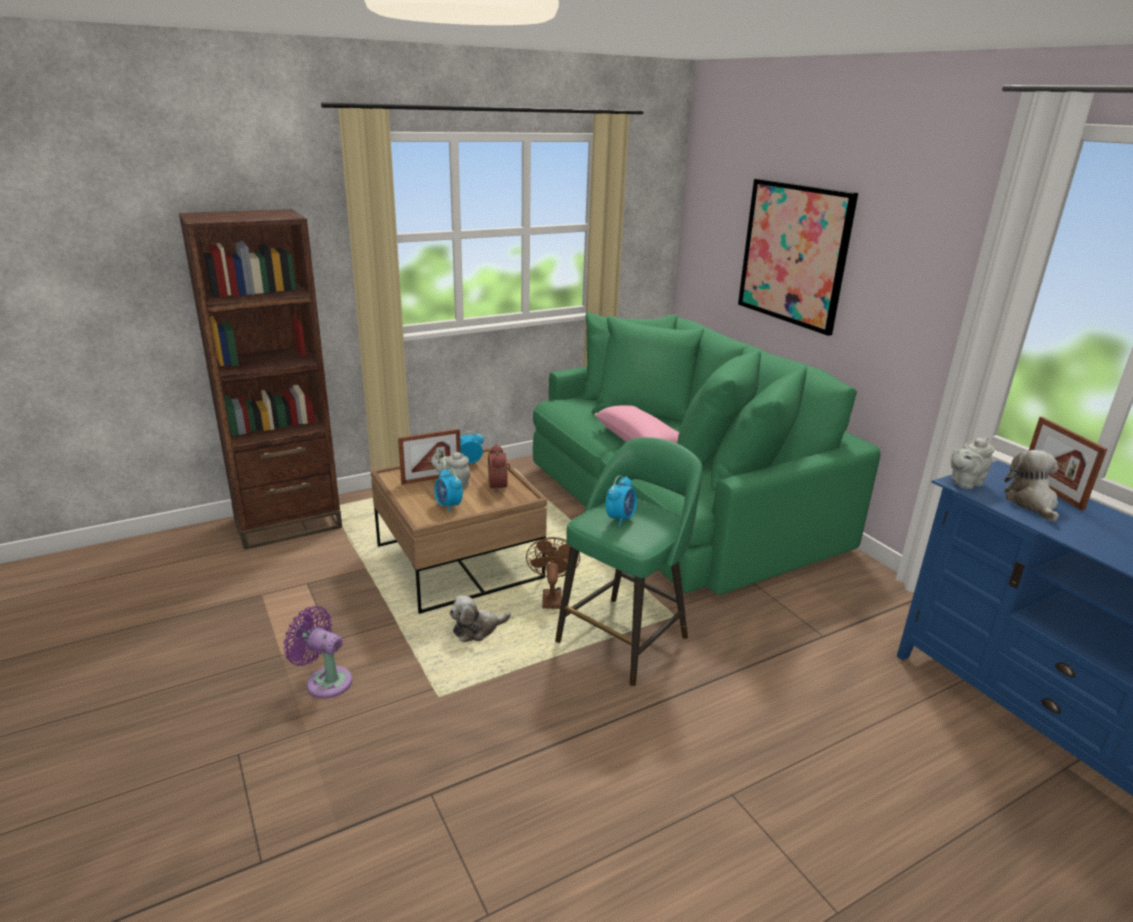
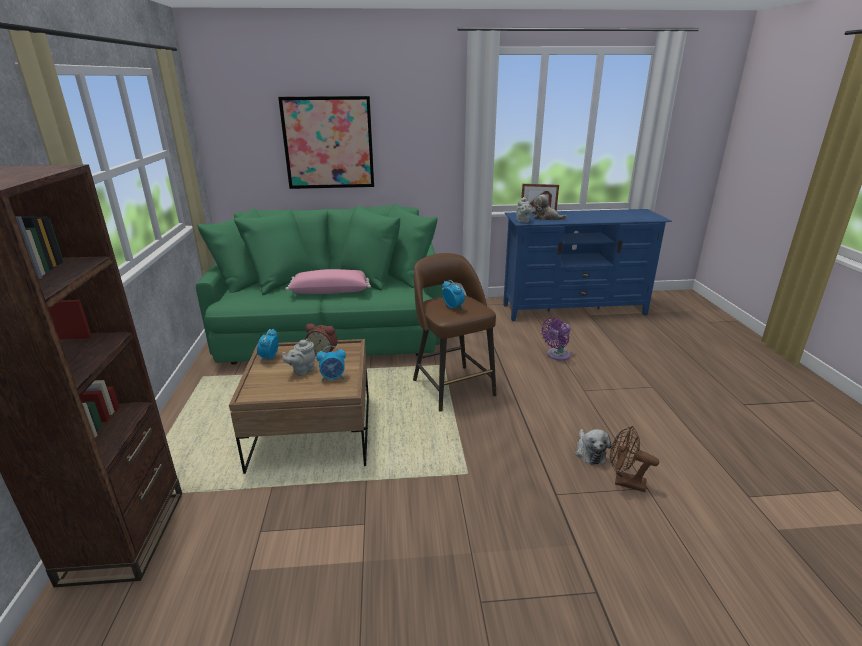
camera: 65 degrees left, 0 degrees up
purple fan [283,606,352,698] -> purple fan moved to [541,318,571,361]
picture frame [398,429,461,485] -> none
plush toy [449,595,511,642] -> plush toy moved to [575,429,611,465]
brown fan [526,537,580,609] -> brown fan moved to [610,426,659,492]
green stool [555,437,702,686] -> brown stool [413,253,496,412]

